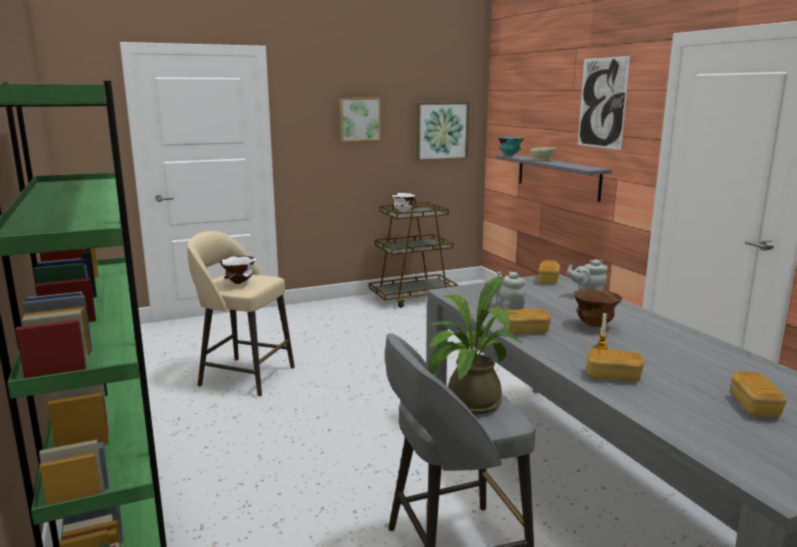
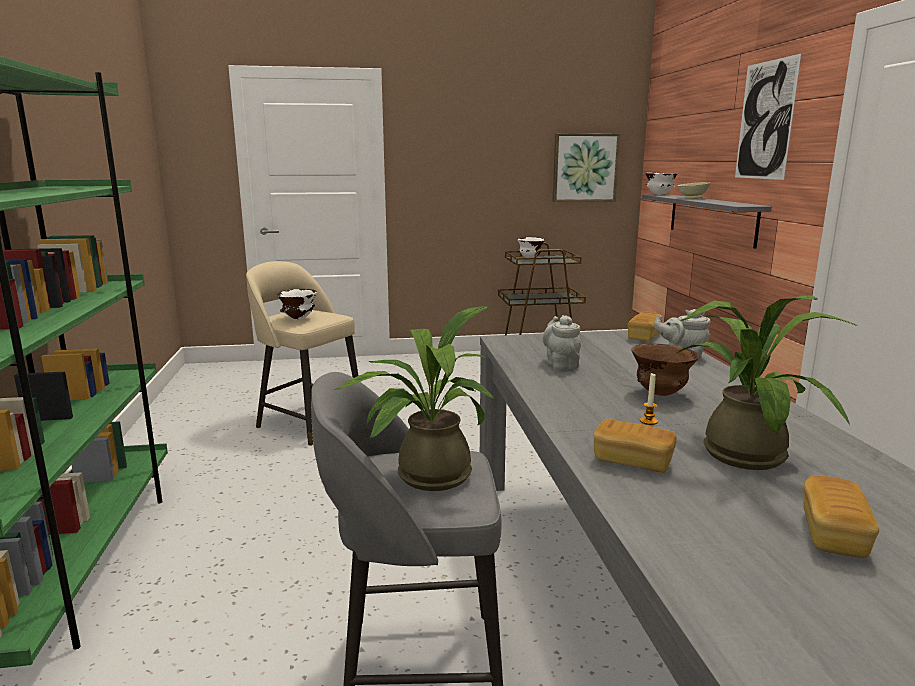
camera: 15 degrees right, 0 degrees up
picture [339,98,381,141] -> none
turquoise bowl [498,137,524,156] -> white bowl [646,173,677,195]
bread [505,309,551,334] -> none
none -> potted plant [675,296,858,470]

